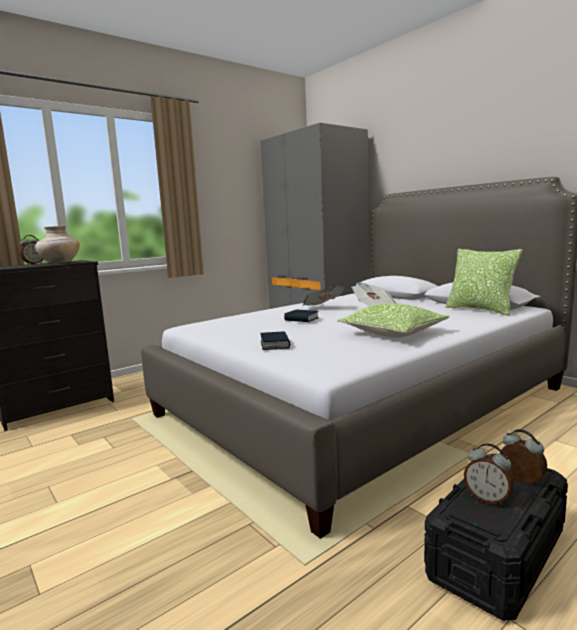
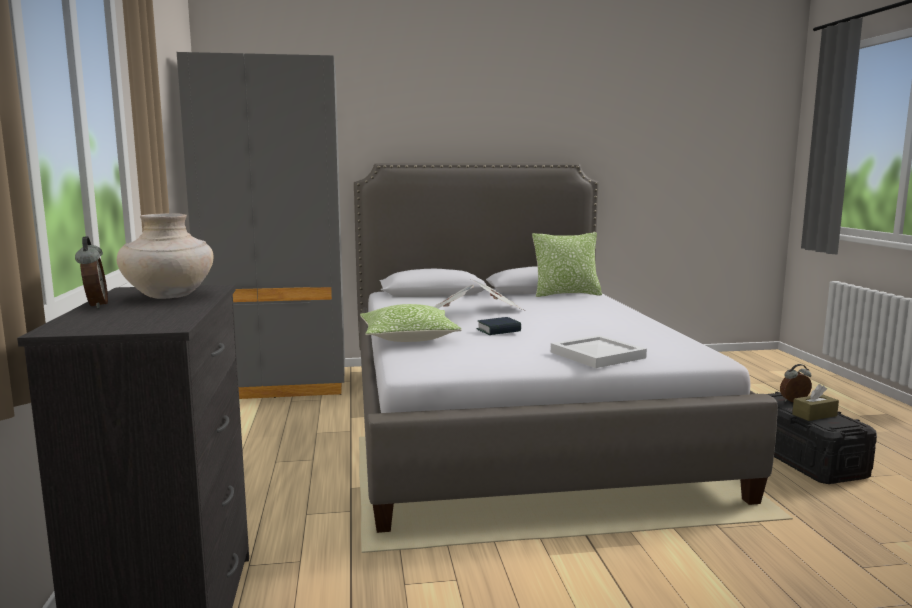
camera: 60 degrees left, 0 degrees up
book [260,331,290,350] -> white tray [551,335,647,368]
pillow [337,303,450,338] -> pillow moved to [360,304,462,342]
alarm clock [464,443,513,506] -> brown tissue box [792,384,839,421]

